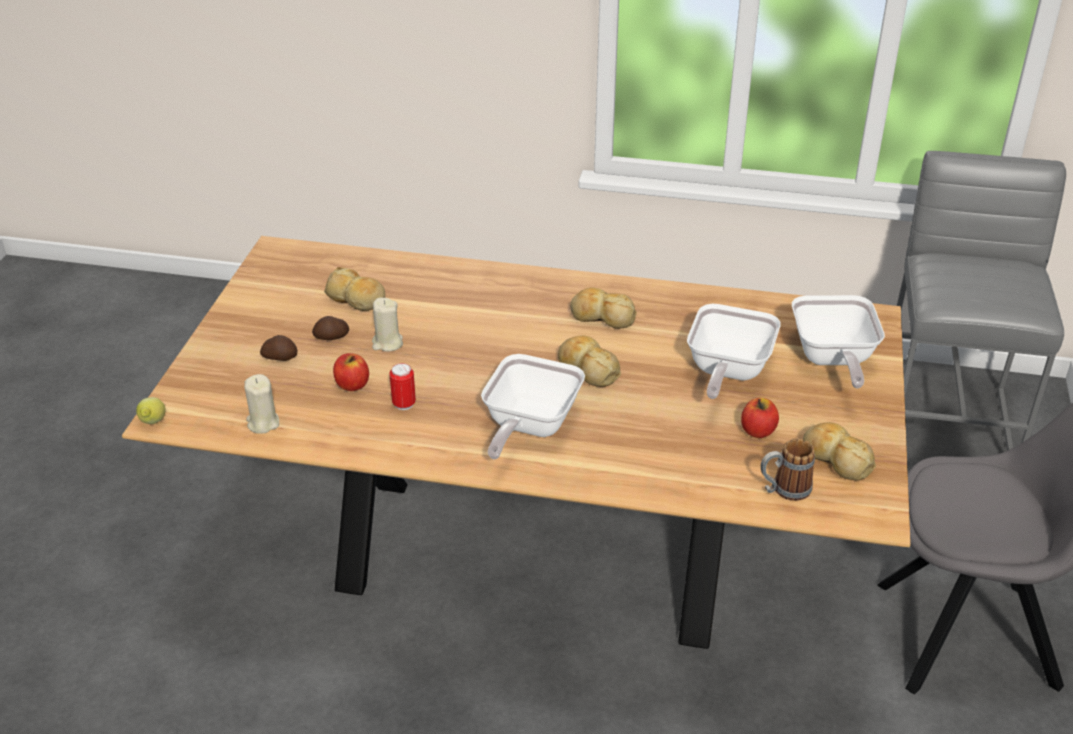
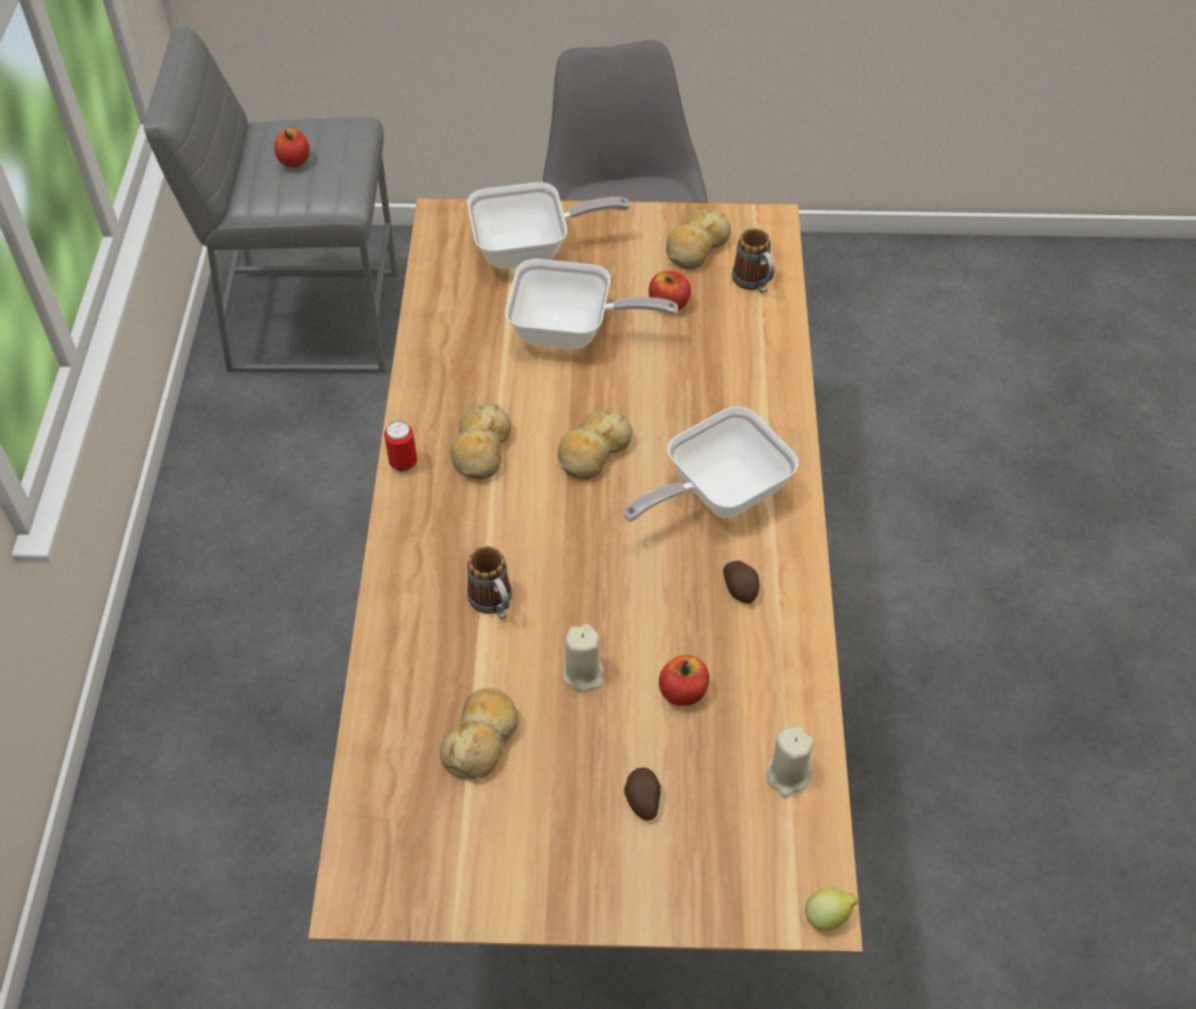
camera: 100 degrees left, 15 degrees up
potato [312,316,349,340] -> potato moved to [723,561,760,603]
can [389,363,416,410] -> can moved to [384,421,417,472]
frying pan [481,354,585,459] -> frying pan turned 135 degrees clockwise [623,406,799,522]
none -> apple [274,129,310,167]
none -> mug [467,546,512,619]

